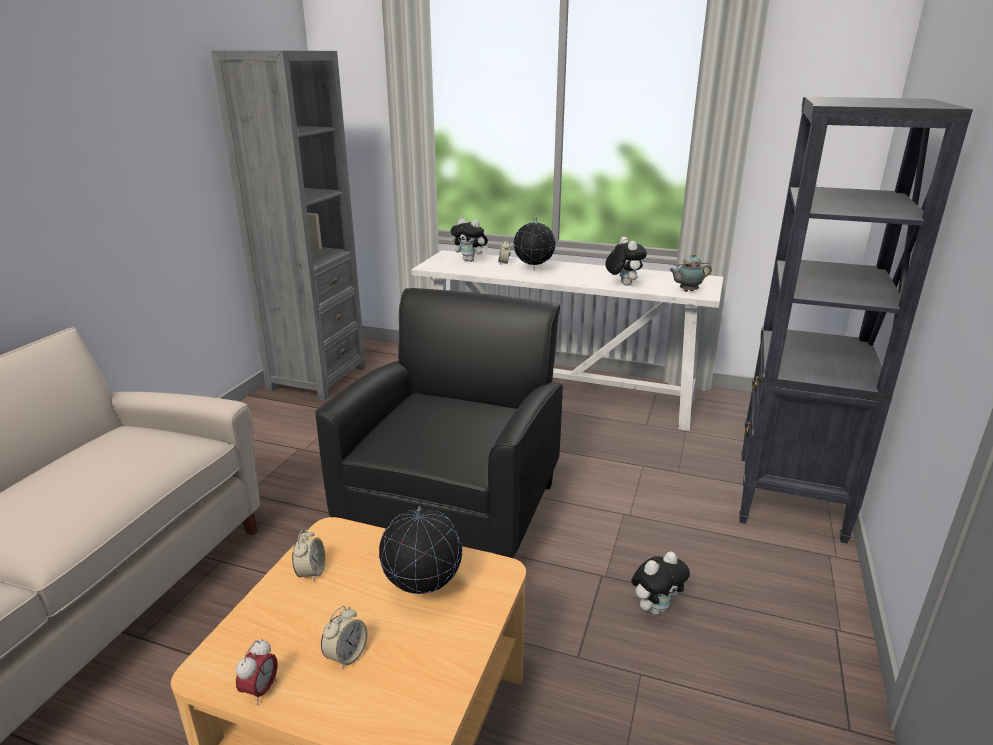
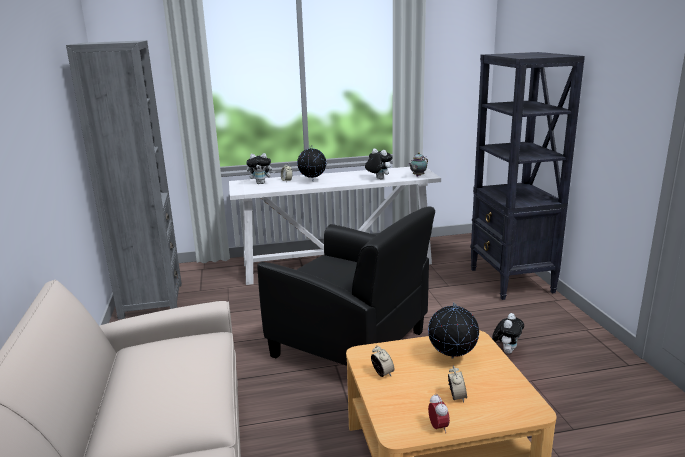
camera: 30 degrees left, 5 degrees down
black armchair [315,288,563,558] -> black armchair turned 135 degrees clockwise [257,207,435,366]

